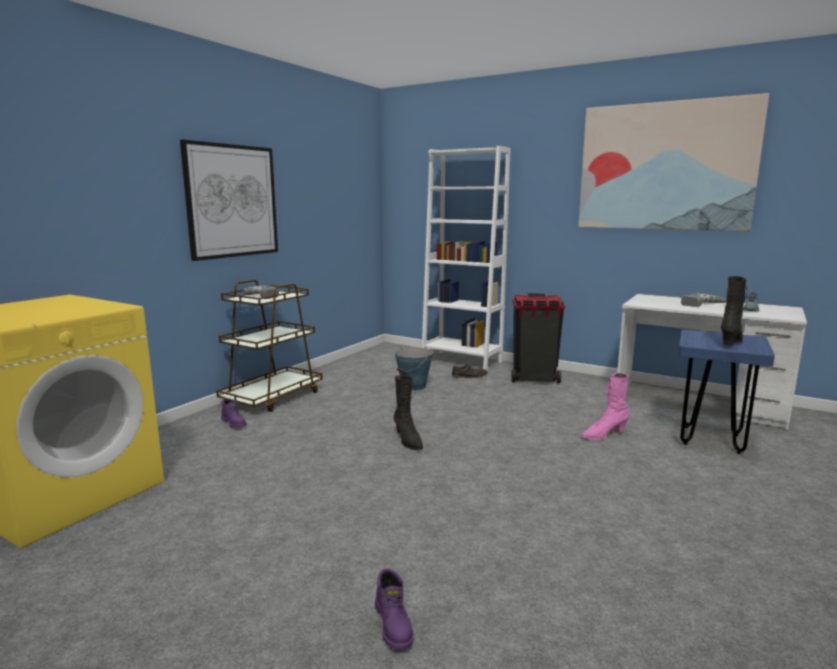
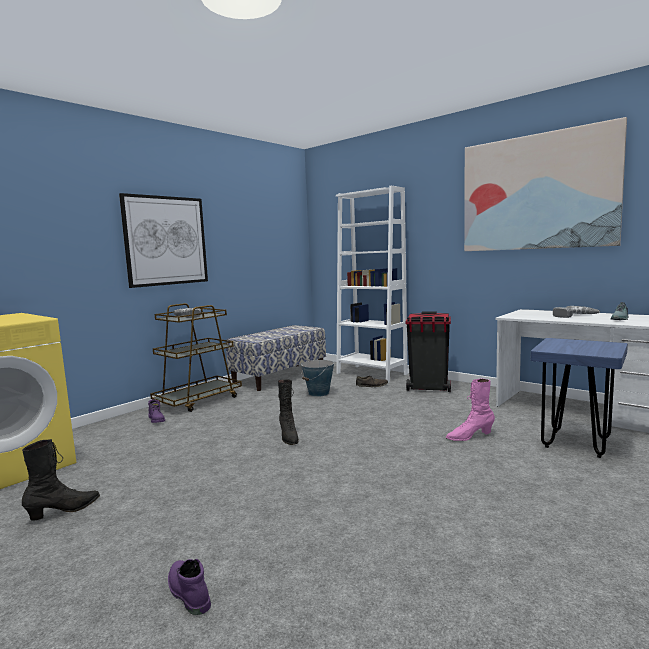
camera: 10 degrees right, 5 degrees down
purple boot [375,568,414,650] -> purple boot turned 150 degrees clockwise [168,559,211,615]
black boot [721,276,747,345] -> black boot moved to [22,439,100,521]
none -> bench [226,325,326,391]

